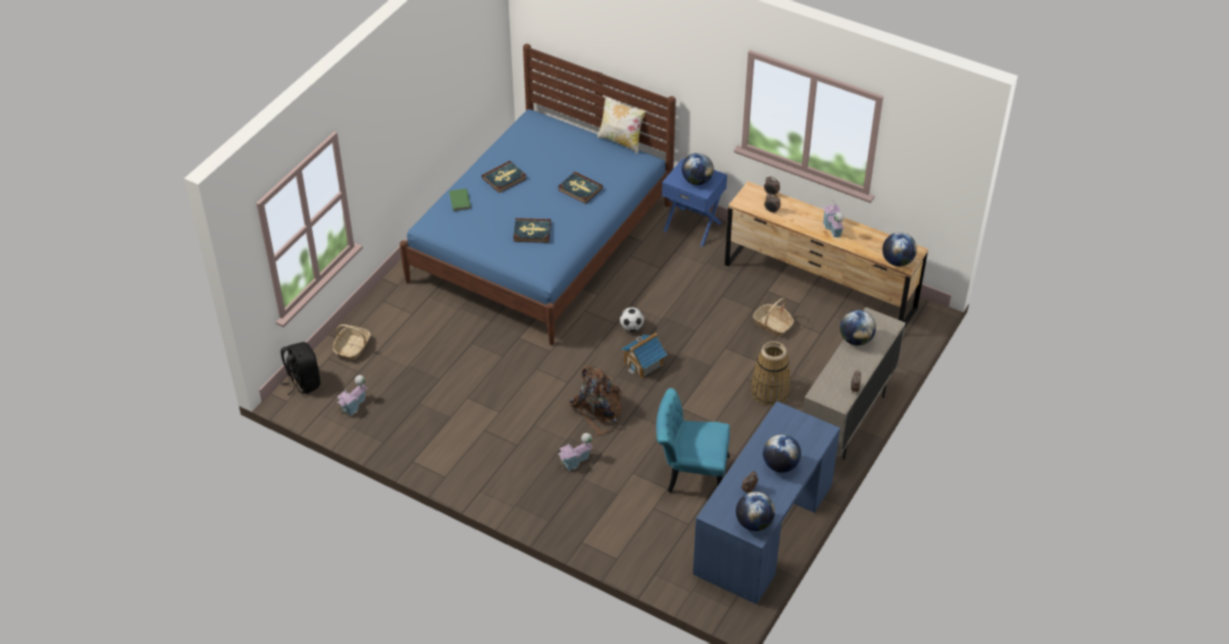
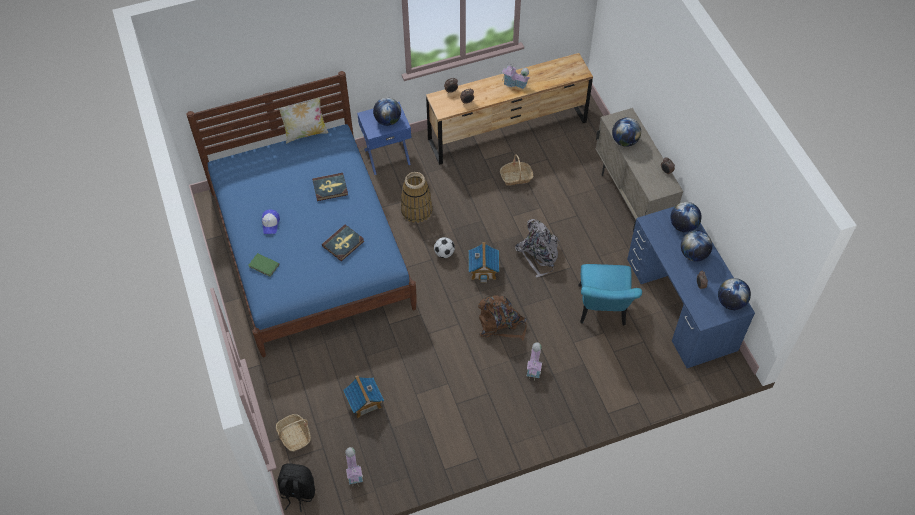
camera: 50 degrees left, 10 degrees up
book [482,161,527,193] -> cap [262,210,280,234]
turquoise chair [656,388,730,493] -> turquoise chair turned 45 degrees counterclockwise [578,264,642,326]
basket [751,341,790,406] -> basket moved to [401,172,433,223]
globe [882,232,917,266] -> globe moved to [670,202,702,232]
none -> toy house [343,376,384,418]
none -> grey backpack [515,219,559,278]

